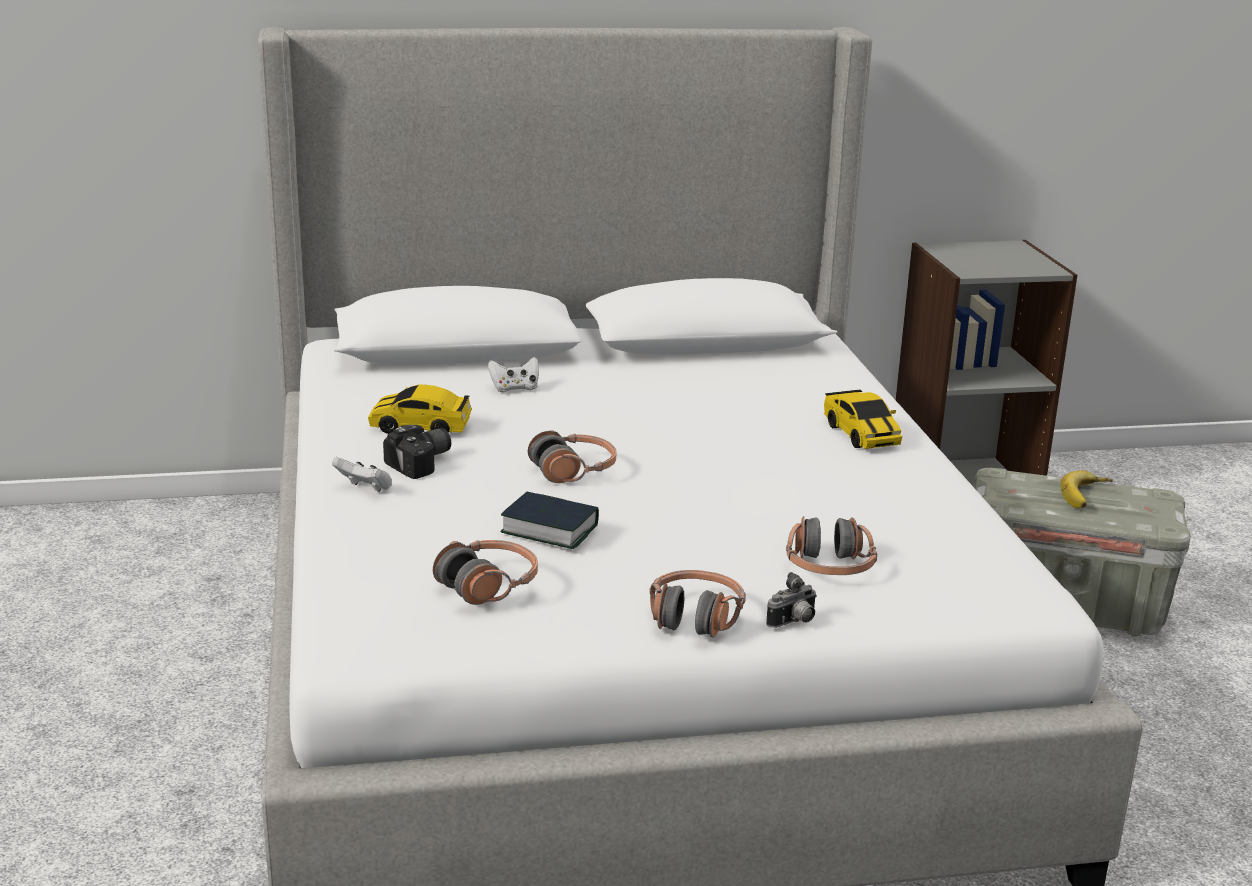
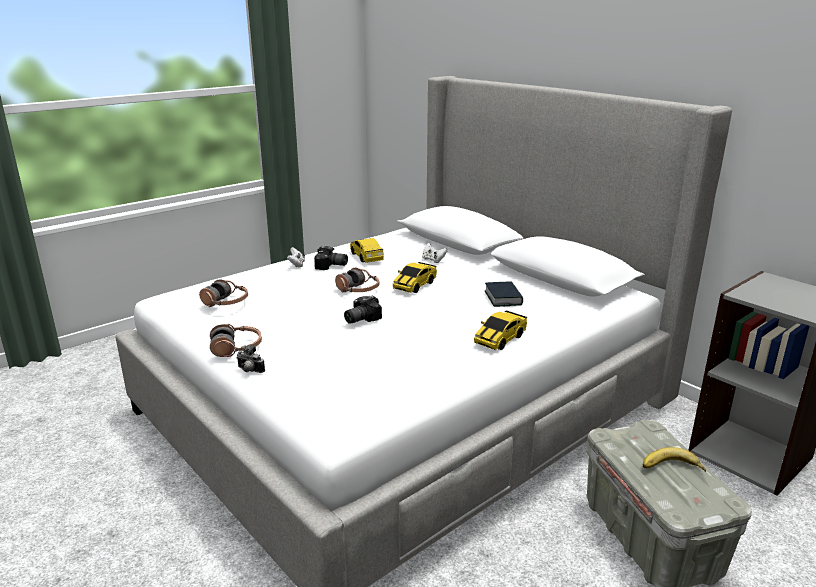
camera: 60 degrees right, 0 degrees up
book [501,492,599,549] -> book moved to [485,281,523,307]
headphones [786,516,877,575] -> none
none -> camera [344,295,382,324]
none -> toy car [393,262,437,293]

